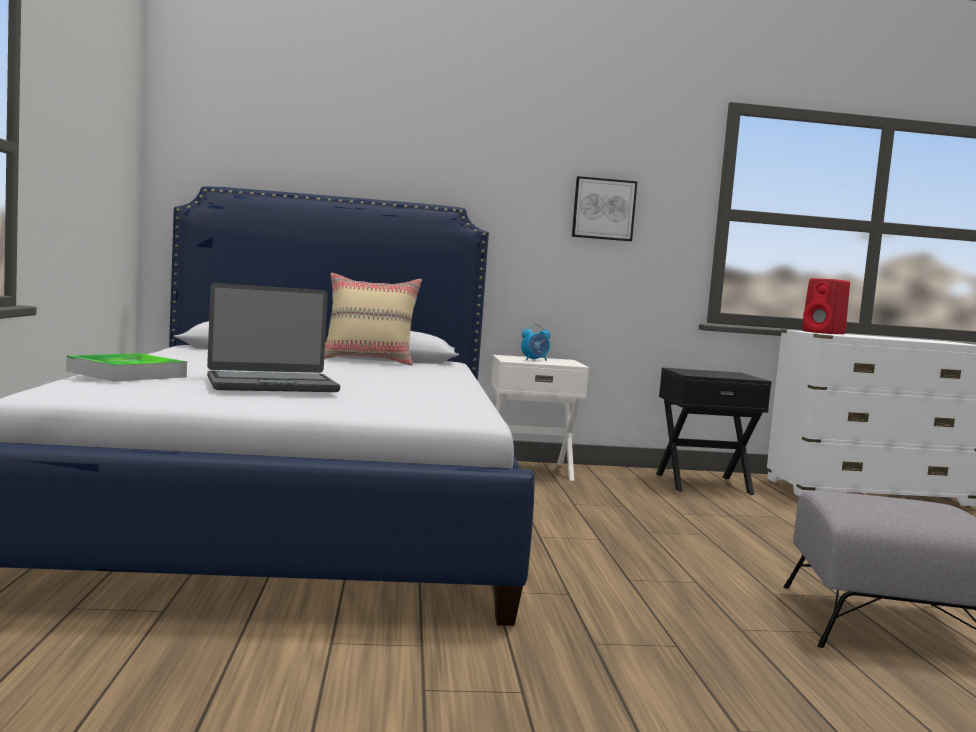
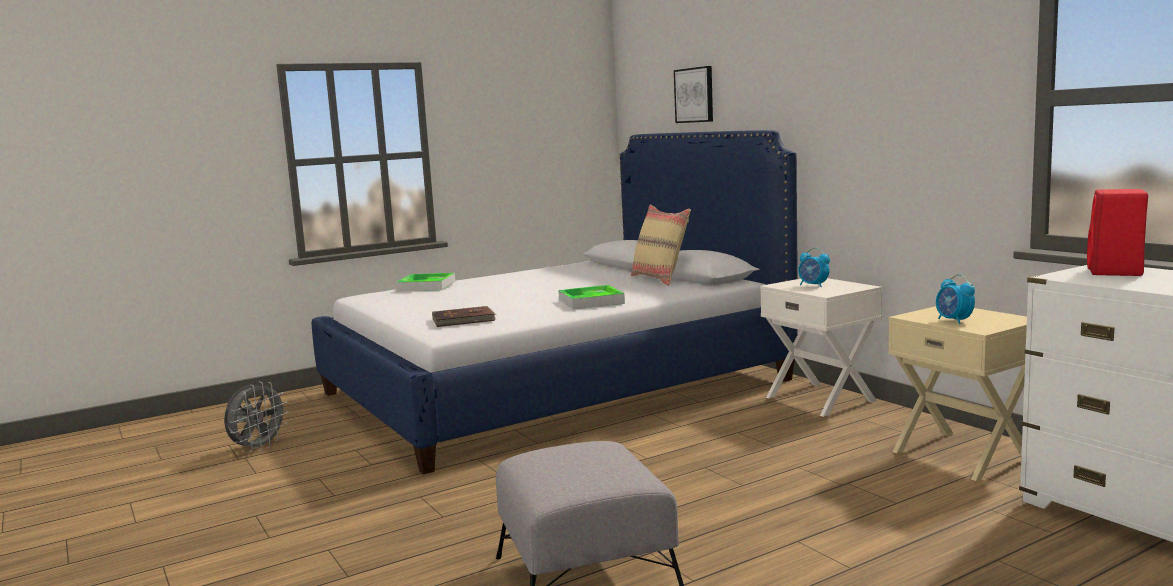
camera: 65 degrees right, 5 degrees up
laptop [207,283,340,392] -> none
picture [572,176,637,241] -> picture moved to [674,66,713,123]
black nightstand [656,368,772,495] -> beige nightstand [888,306,1027,481]
none -> grey fan [224,382,289,452]
none -> brown book [432,306,496,327]
none -> tray [559,285,625,310]
none -> alarm clock [936,274,975,324]

